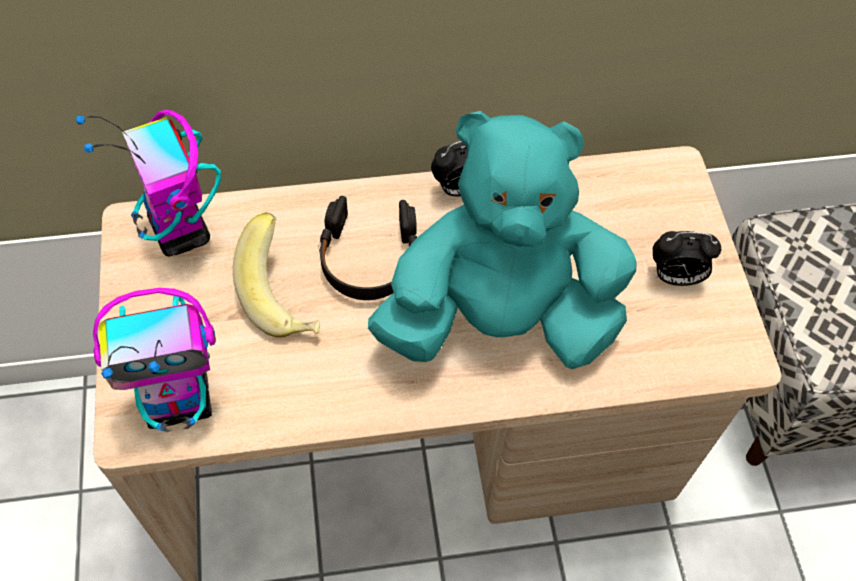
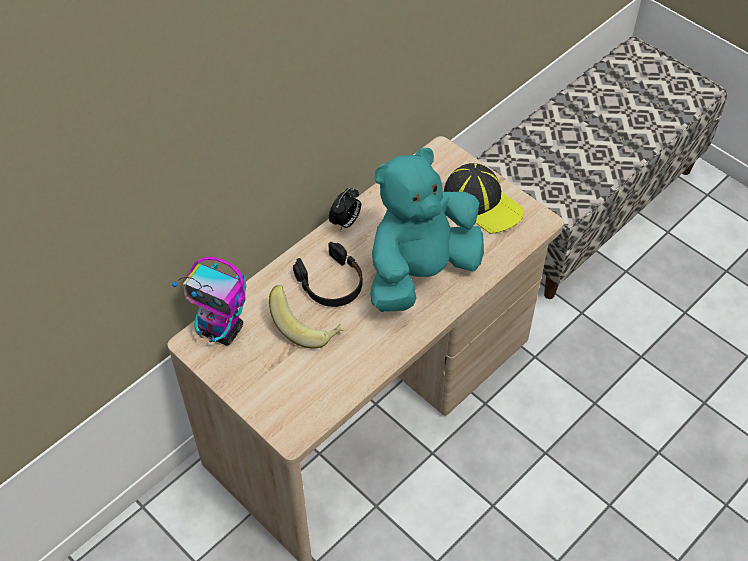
camera: 35 degrees left, 5 degrees down
toy robot [93,288,216,432] -> none
alarm clock [653,231,721,286] -> cap [444,163,524,234]

